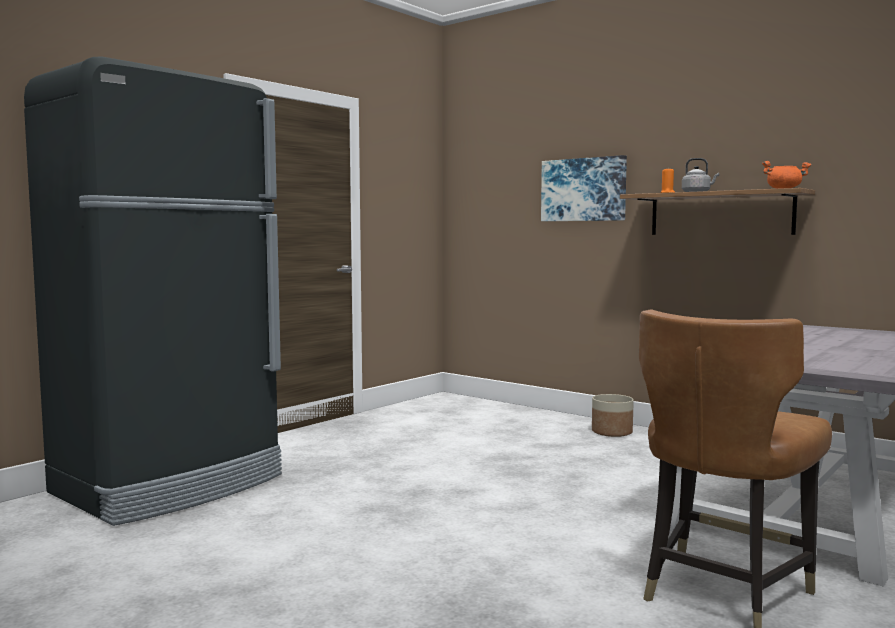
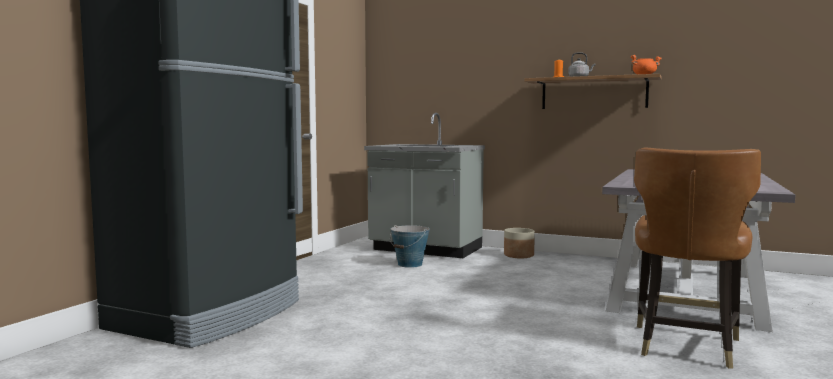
camera: 15 degrees left, 0 degrees up
picture [541,155,627,221] -> none
none -> grey counter [364,113,485,258]
none -> bucket [390,225,430,268]

